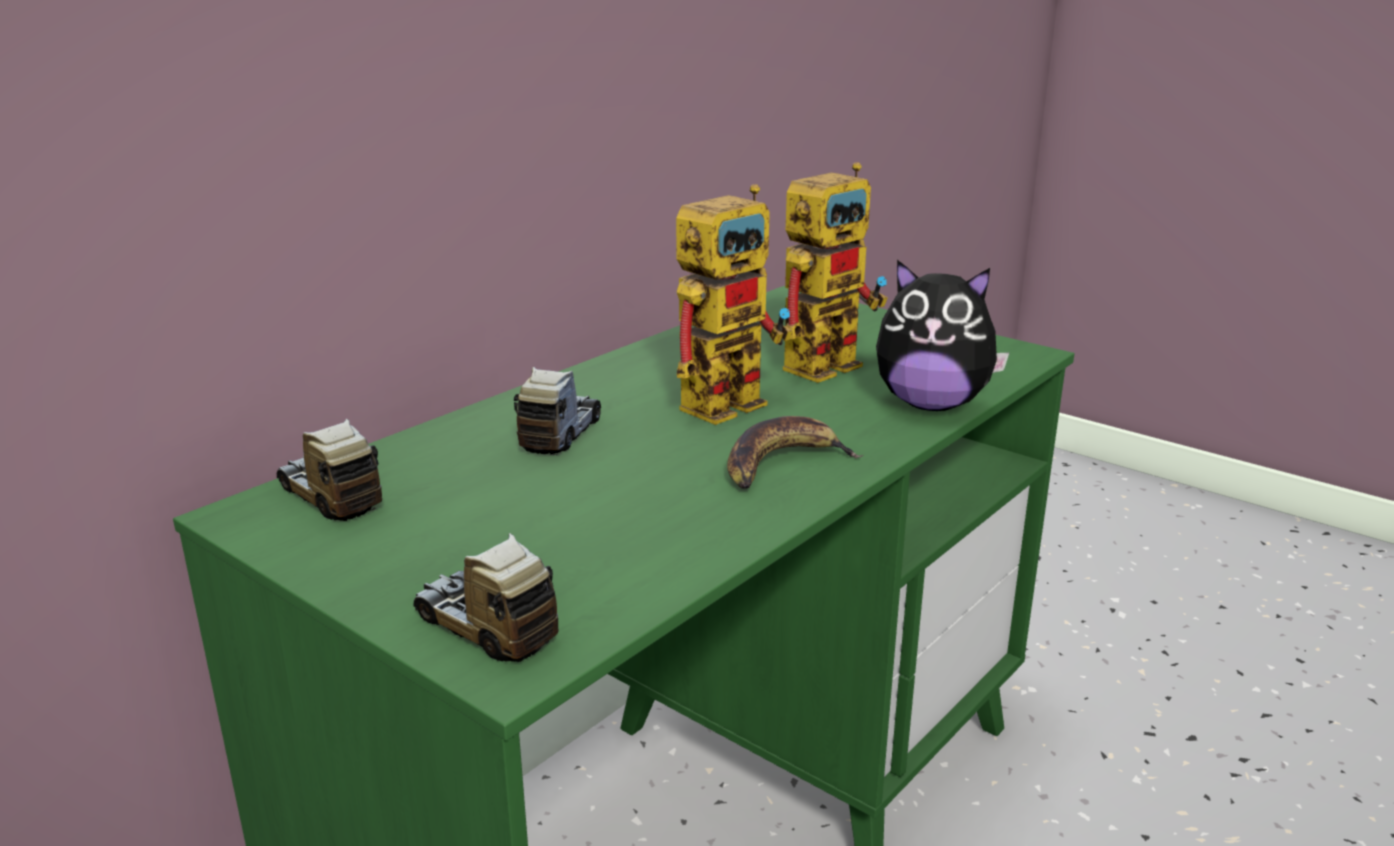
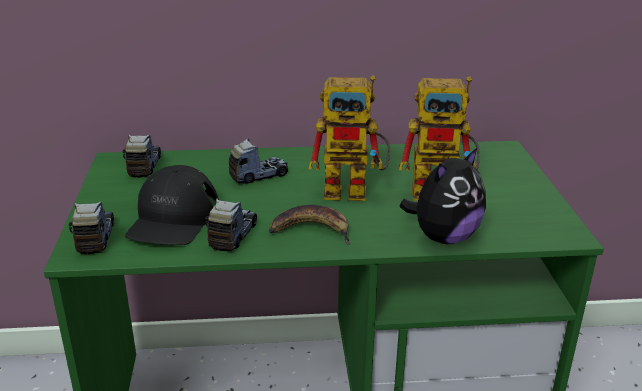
camera: 45 degrees right, 5 degrees up
plush toy [876,260,1010,411] -> plush toy turned 105 degrees counterclockwise [400,147,486,244]
none -> black cap [125,165,219,245]
none -> toy truck [206,198,257,252]

